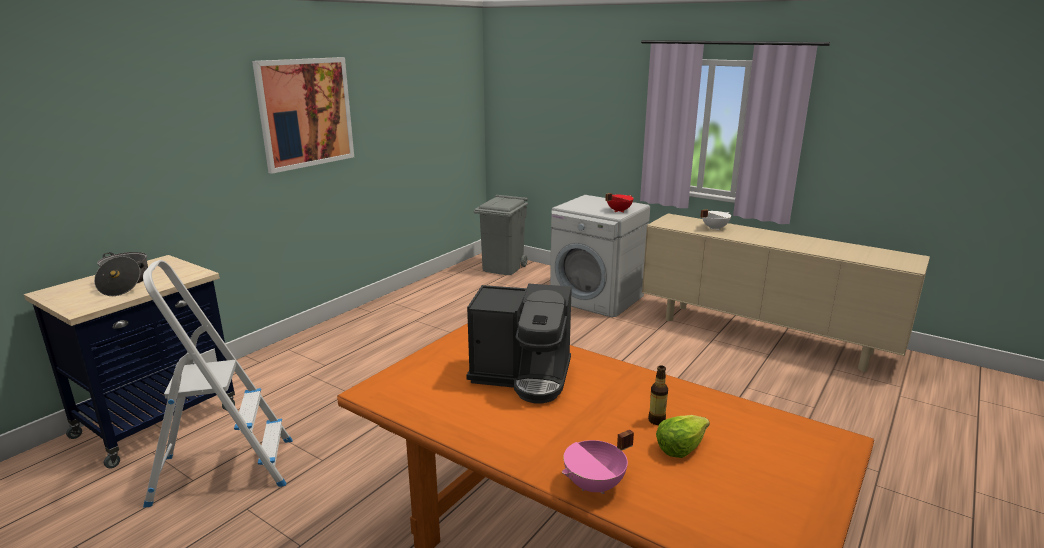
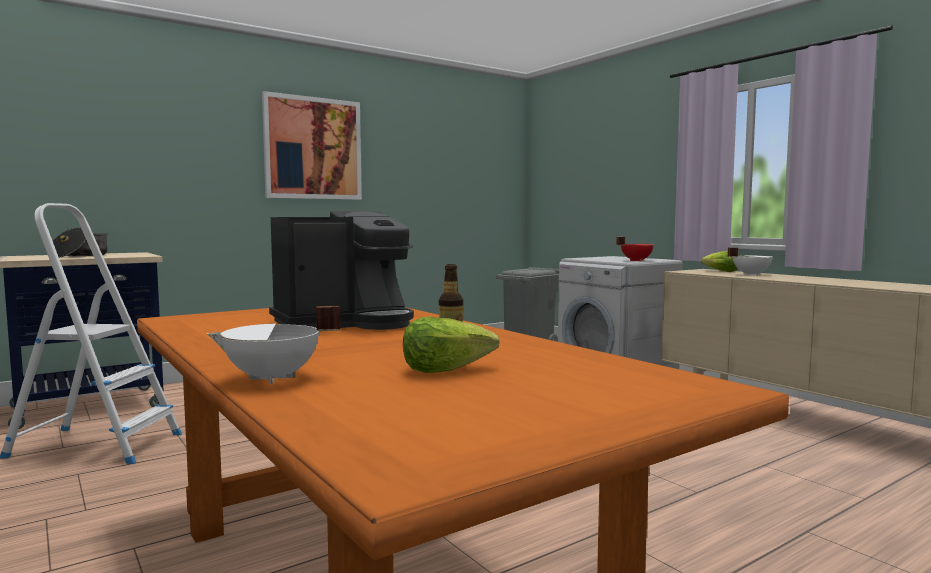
camera: 20 degrees right, 15 degrees down
coffee machine [466,284,572,403] -> coffee machine turned 60 degrees counterclockwise [269,211,414,330]
pink cooking pot [562,430,634,494] -> white cooking pot [207,306,340,384]
none -> lettuce [701,251,739,272]

